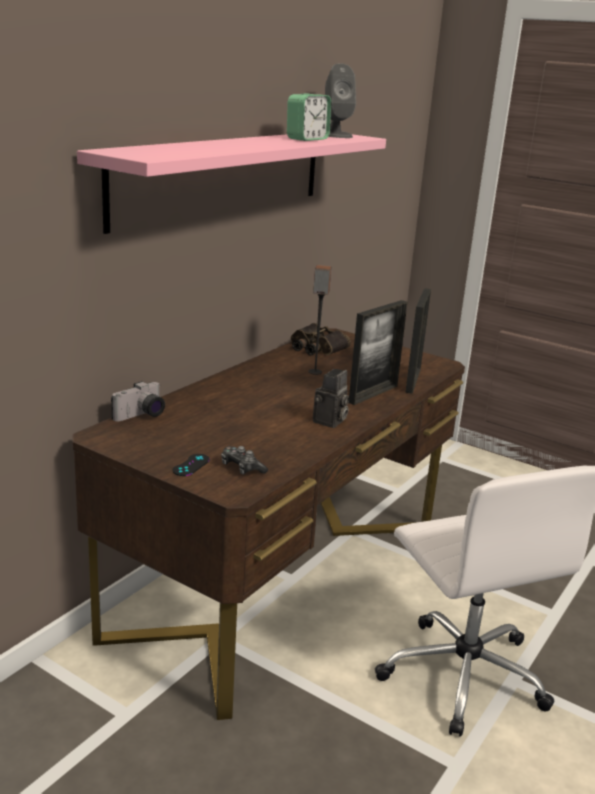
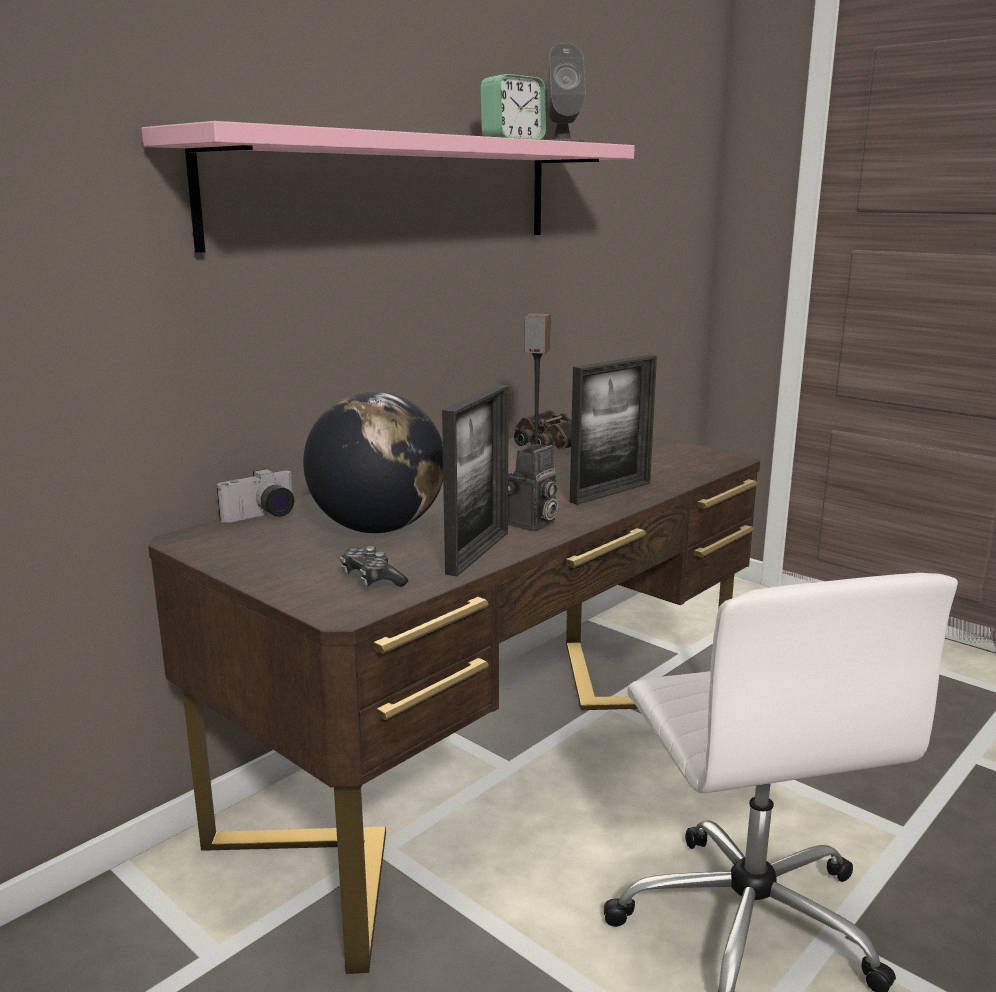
camera: 10 degrees right, 5 degrees down
black game controller [173,454,210,476] -> none
picture frame [405,288,431,394] -> picture frame moved to [442,385,509,576]
none -> globe [303,391,443,533]

